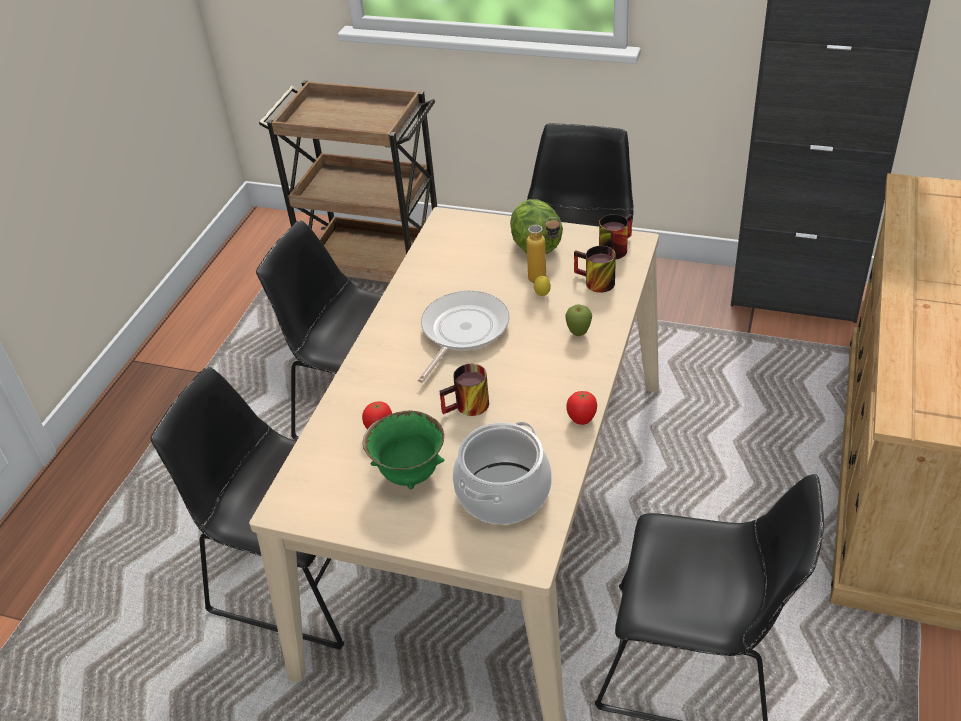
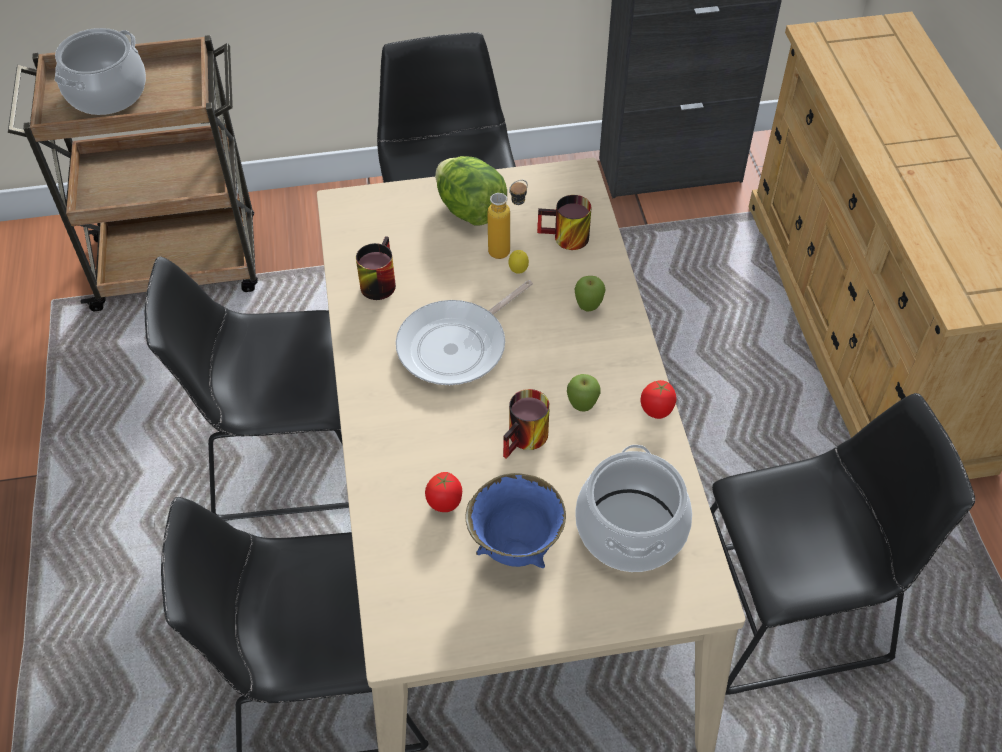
camera: 30 degrees left, 10 degrees up
green bowl [362,410,444,489] -> blue bowl [466,473,566,568]
frying pan [418,291,510,383] -> frying pan turned 135 degrees counterclockwise [396,280,533,385]
mug [599,214,632,259] -> mug moved to [356,236,396,300]
none -> cooking pot [55,28,146,115]
none -> apple [567,374,601,411]

